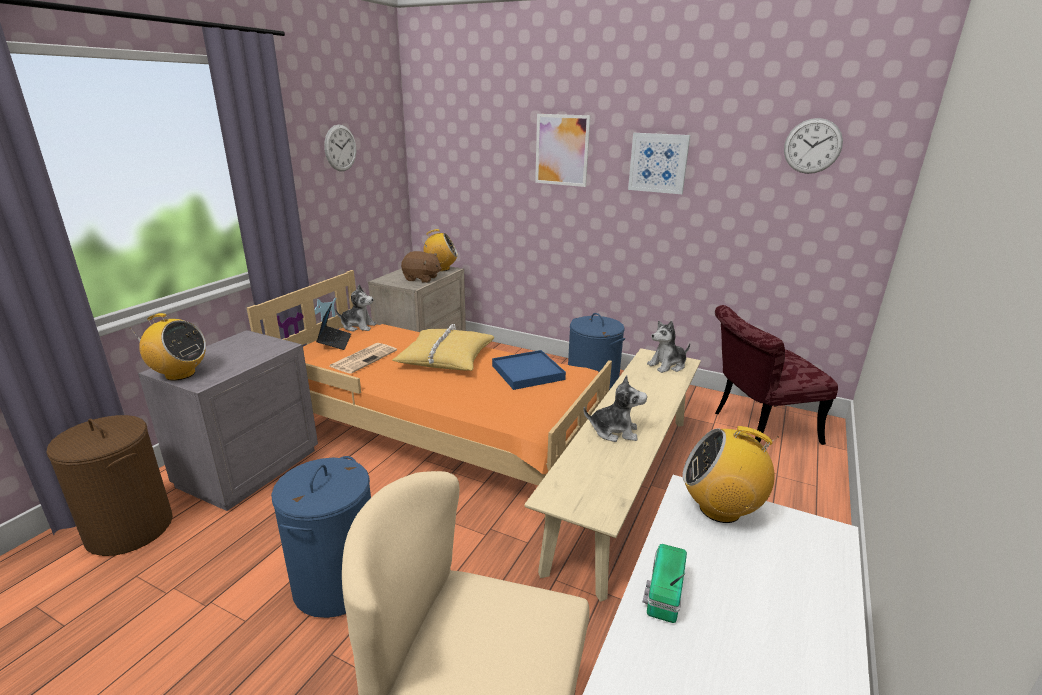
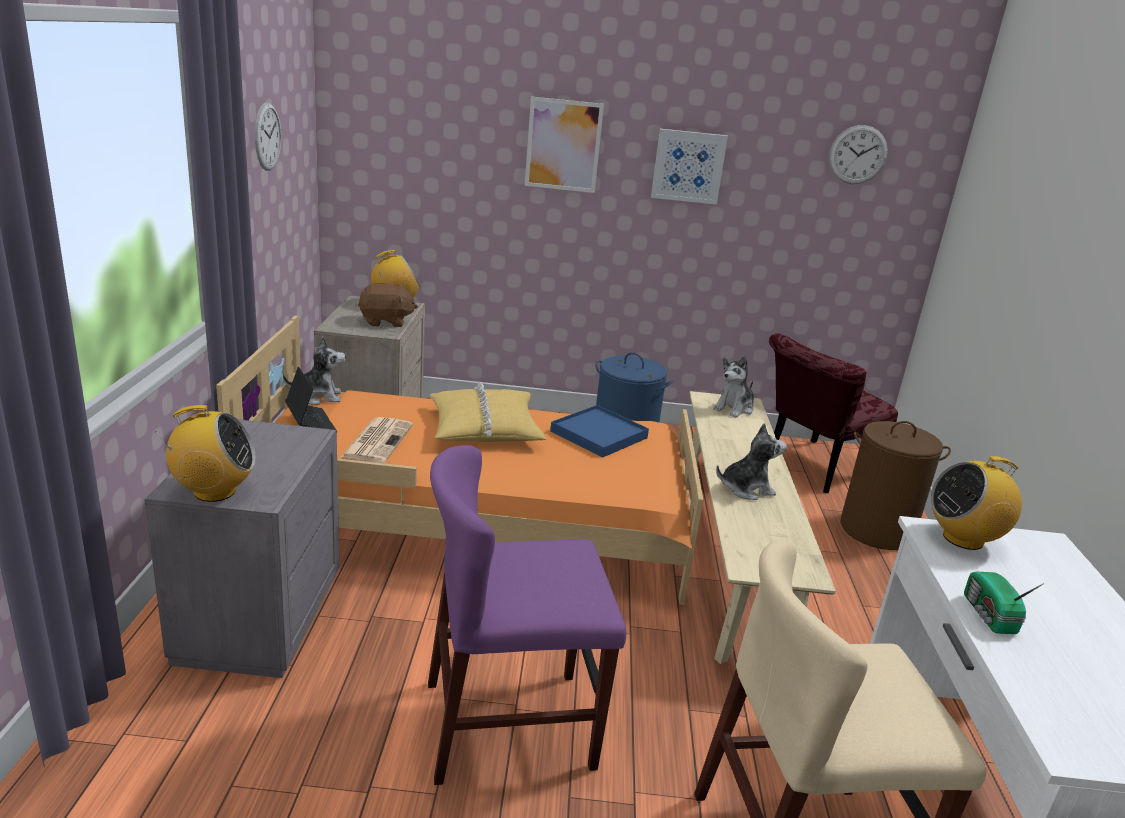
camera: 25 degrees left, 0 degrees up
brown laundry basket [46,415,173,556] -> brown laundry basket moved to [840,421,951,550]
blue laundry basket [271,456,371,618] -> purple chair [428,445,626,785]

